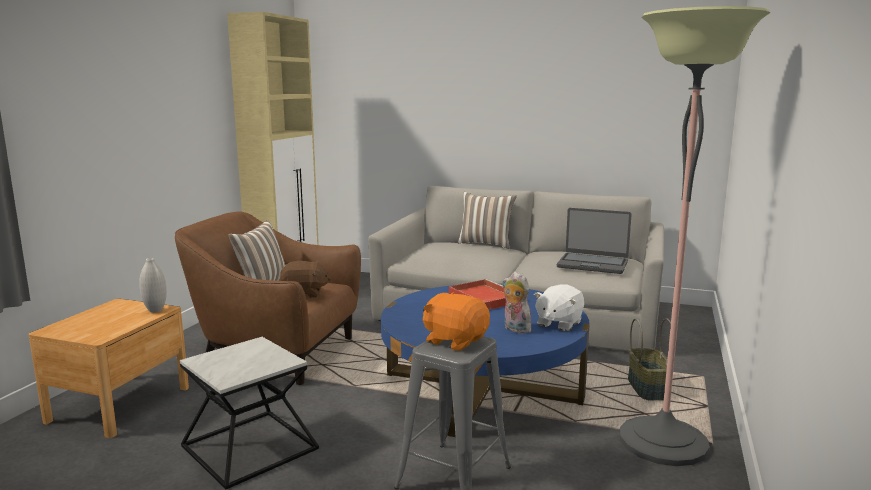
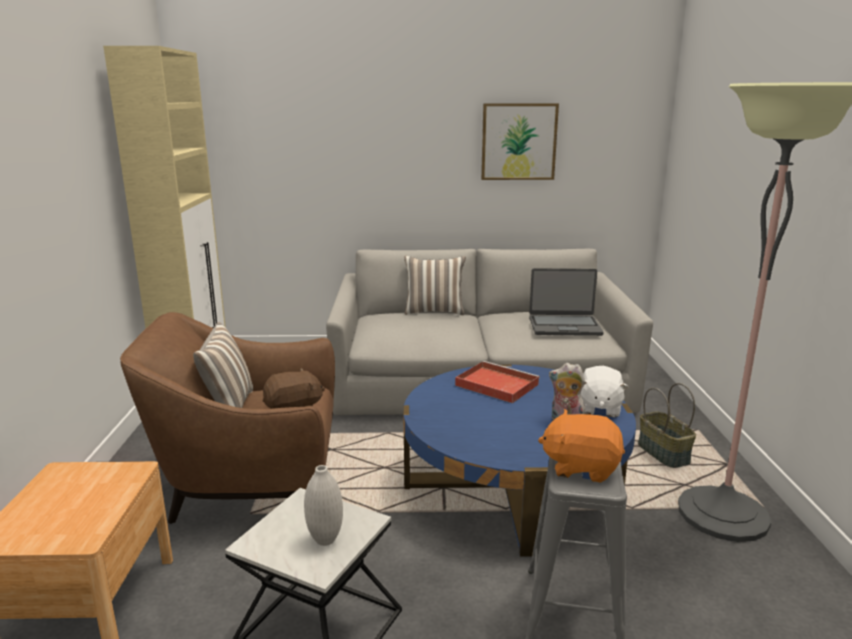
camera: 20 degrees left, 5 degrees up
white vase [139,258,167,313] -> white vase moved to [304,465,343,546]
none -> picture [481,103,559,180]

